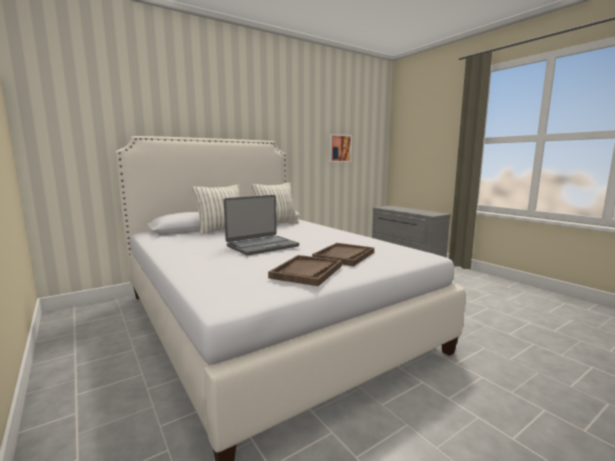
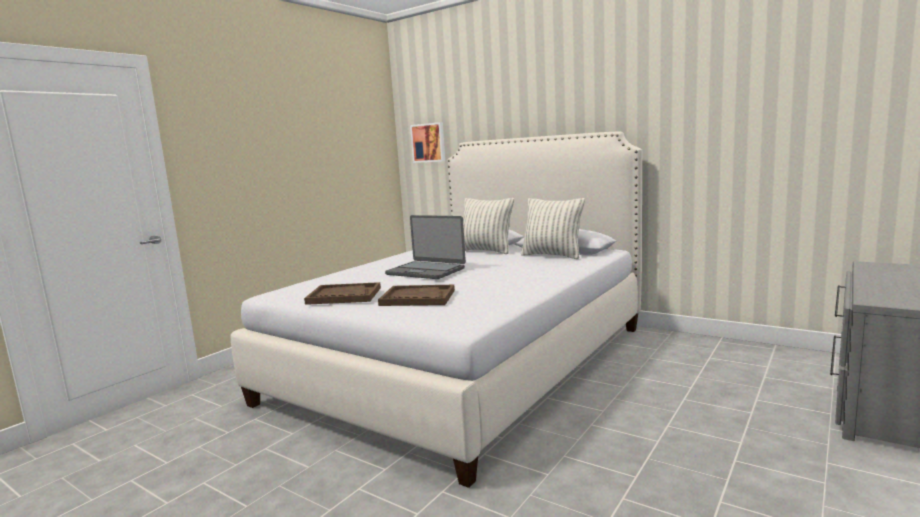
camera: 70 degrees right, 0 degrees up
picture [329,134,352,162] -> picture moved to [410,122,445,163]

